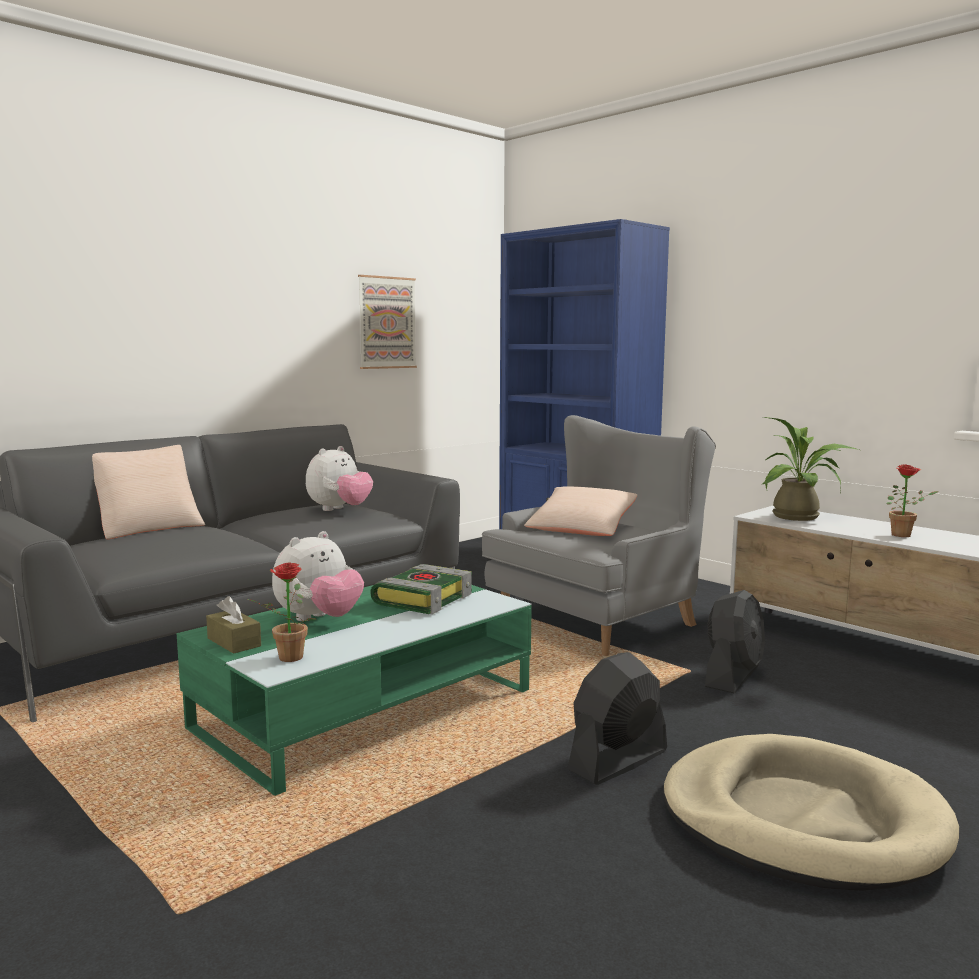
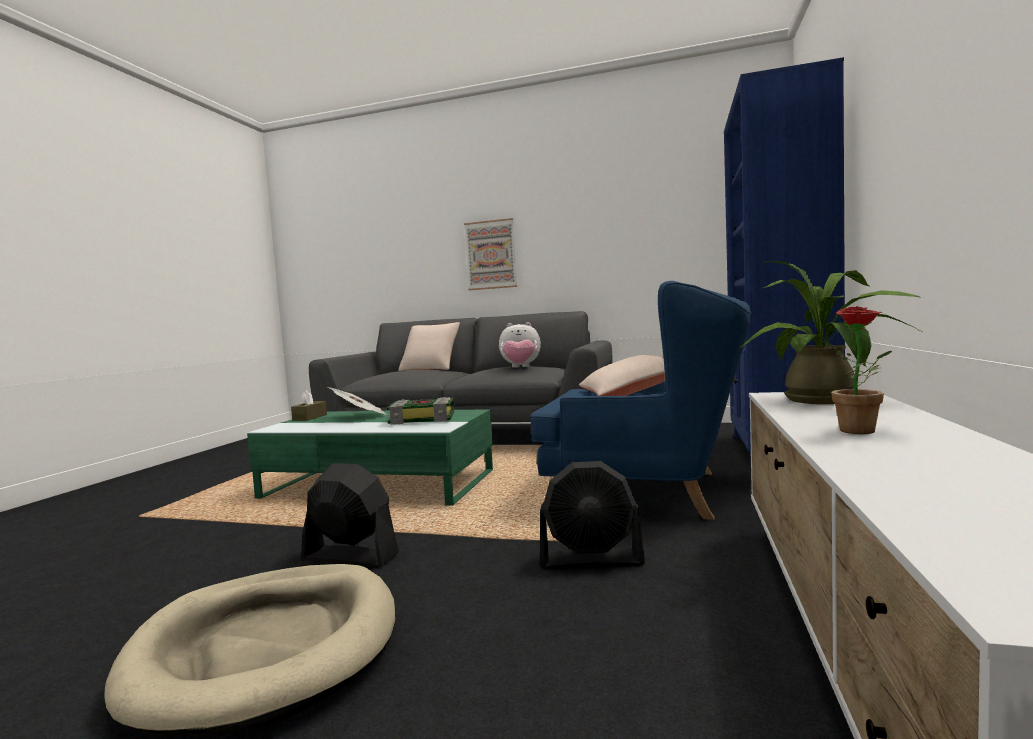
camera: 60 degrees right, 5 degrees down
potted plant [248,562,316,662] -> none
plush toy [272,531,364,621] -> newspaper [328,387,388,415]
picture [358,275,417,369] -> picture moved to [464,218,517,290]
grey armchair [482,415,716,656] -> blue armchair [530,281,752,520]

